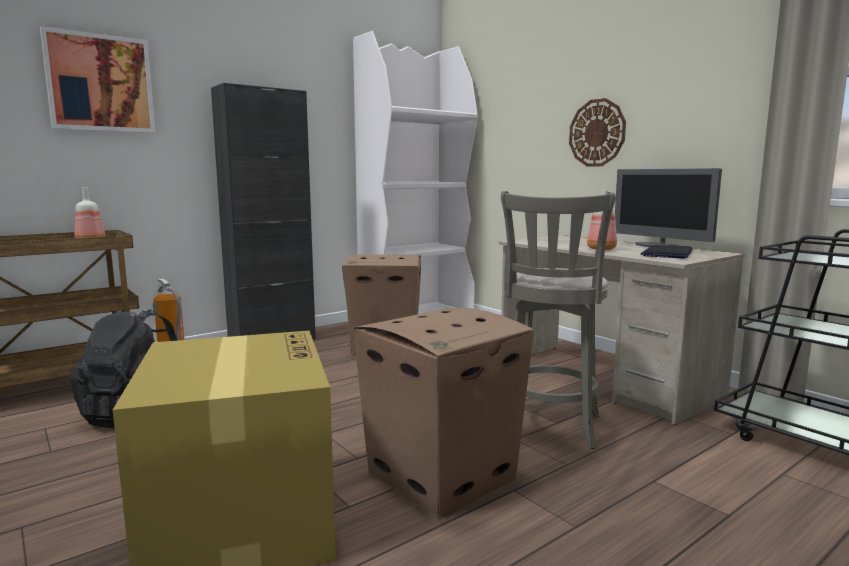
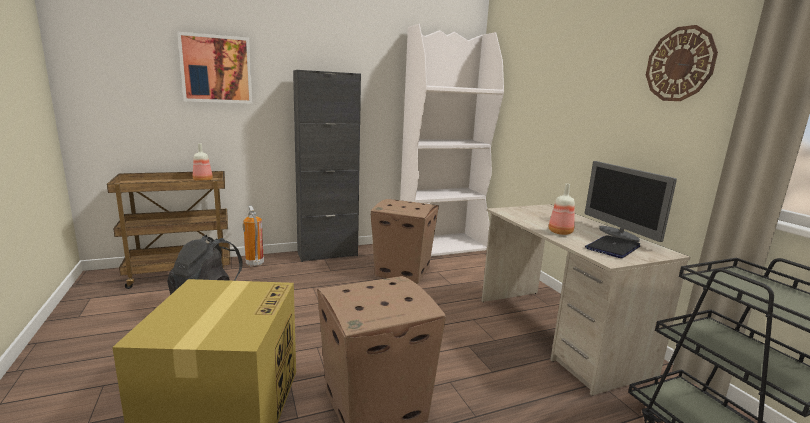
camera: 15 degrees right, 5 degrees up
grey stool [501,191,616,449] -> none
wall clock [569,98,626,167] -> wall clock moved to [646,25,718,101]

